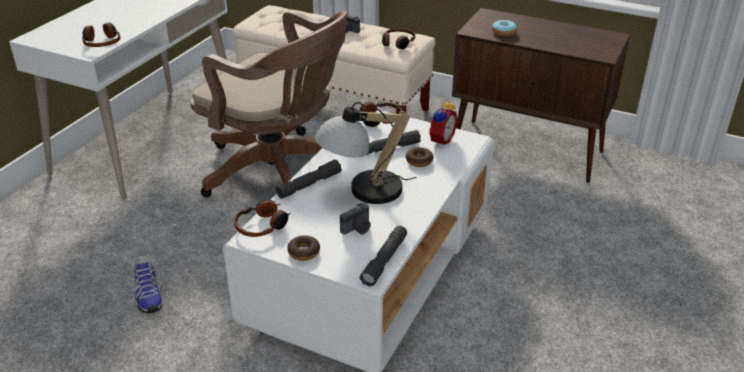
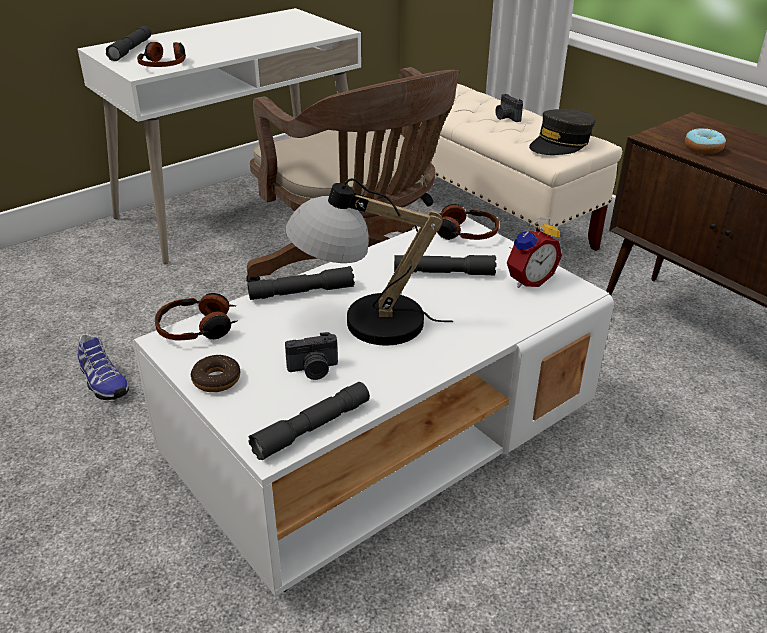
camera: 25 degrees right, 0 degrees up
shoe [134,256,162,314] -> shoe turned 45 degrees counterclockwise [78,334,129,400]
headphones [382,28,415,49] -> grey cap [529,109,596,155]
donut [406,147,433,167] -> none
none -> grey flashlight [106,26,152,61]

